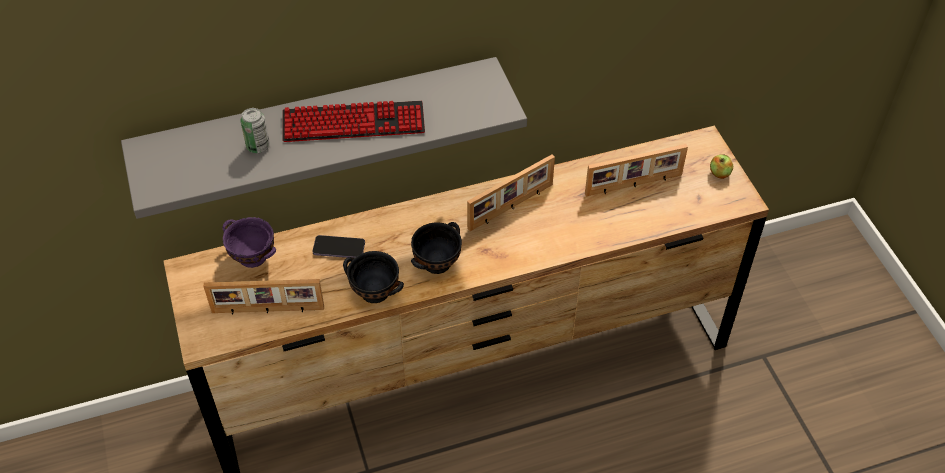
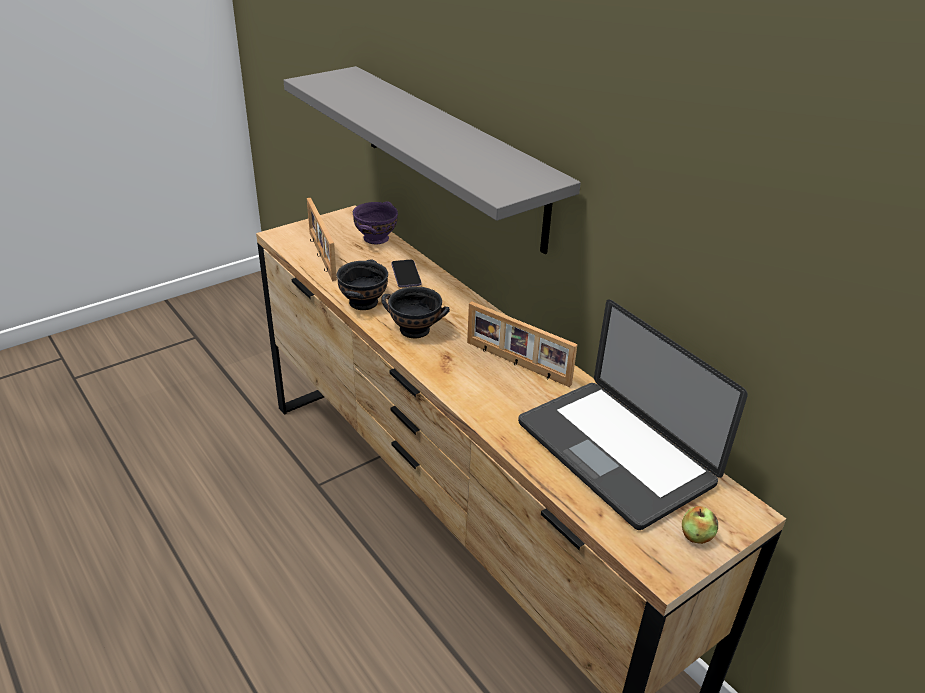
camera: 70 degrees right, 15 degrees down
can [240,108,270,153] -> none
keyboard [282,101,425,142] -> none
picture frame [585,144,688,196] -> laptop [518,300,748,530]

